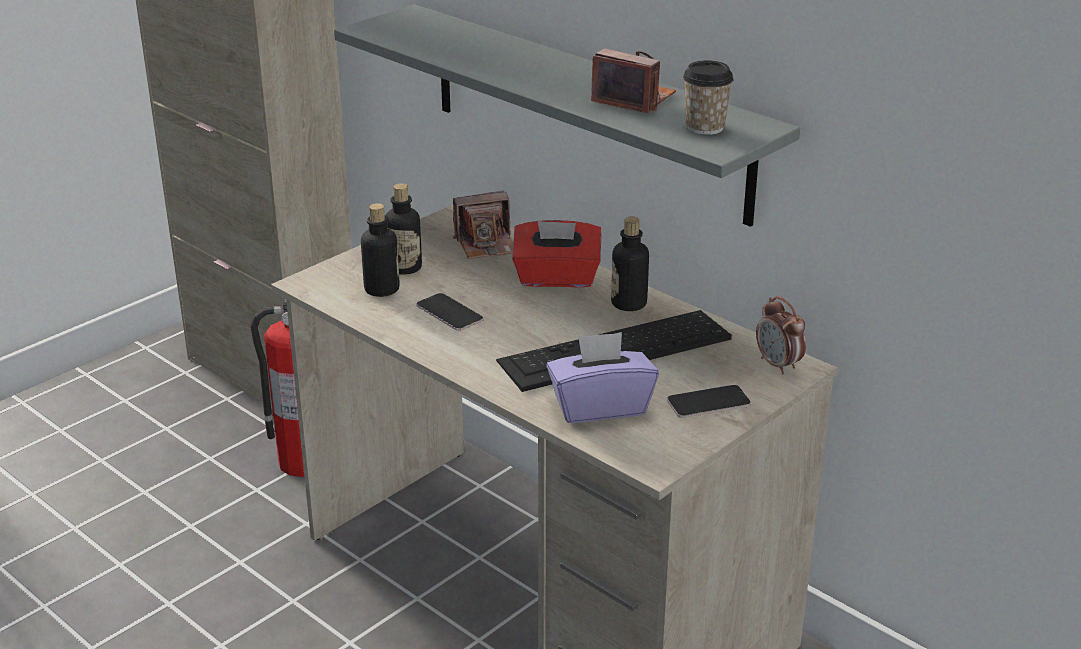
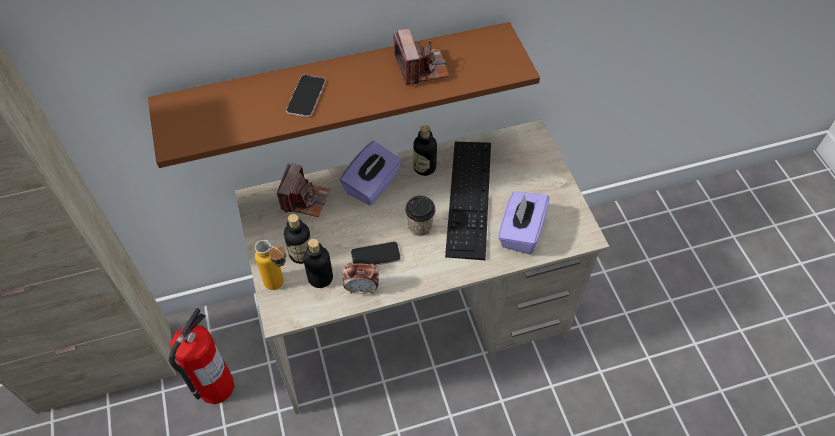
camera: 60 degrees left, 25 degrees up
grey shelf [334,5,800,227] -> brown shelf [148,22,540,168]
red tissue box [512,220,602,288] -> purple tissue box [340,141,402,205]
camera [591,49,676,113] -> camera turned 105 degrees clockwise [393,29,449,86]
phone [667,385,751,418] -> phone moved to [286,75,326,117]
cup [683,60,734,135] -> cup moved to [405,196,436,236]
alarm clock [756,296,806,375] -> alarm clock moved to [342,263,379,294]
none -> bottle [255,240,286,290]

